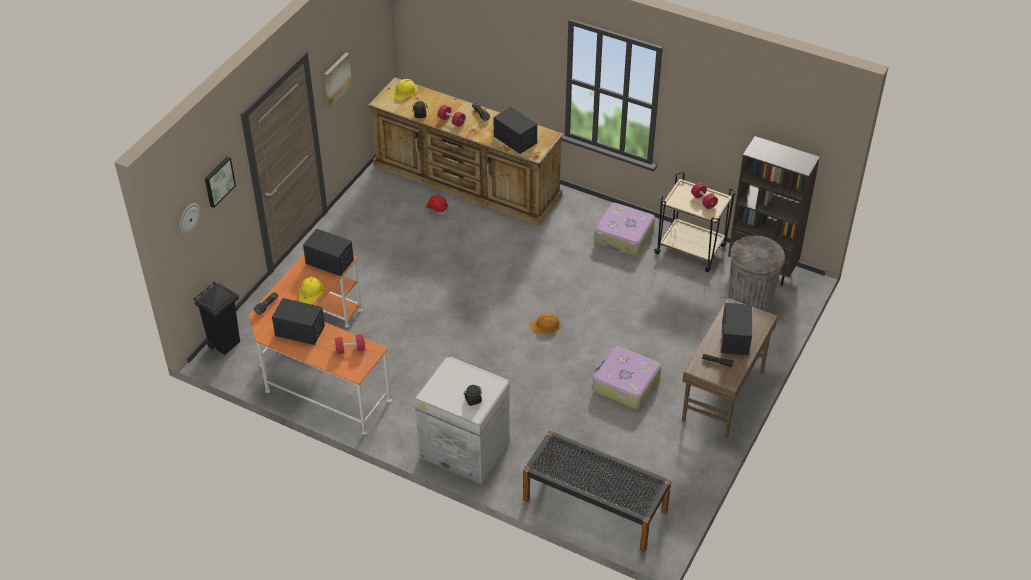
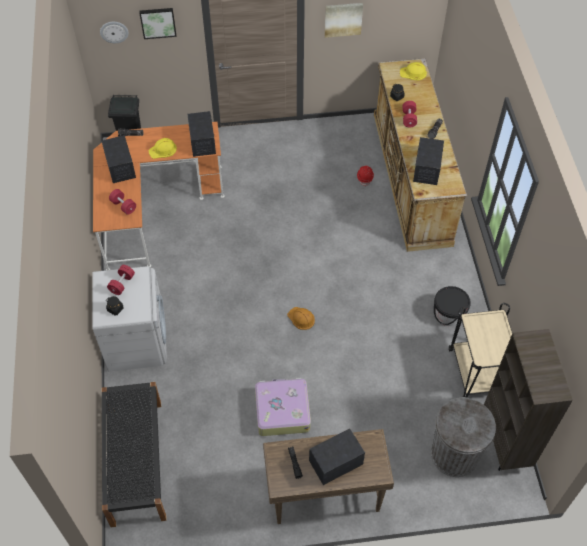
camera: 55 degrees right, 10 degrees up
suitcase [594,203,655,255] -> black bucket [434,286,471,326]
red dumbbell [691,182,718,209] -> red dumbbell moved to [107,265,135,295]

